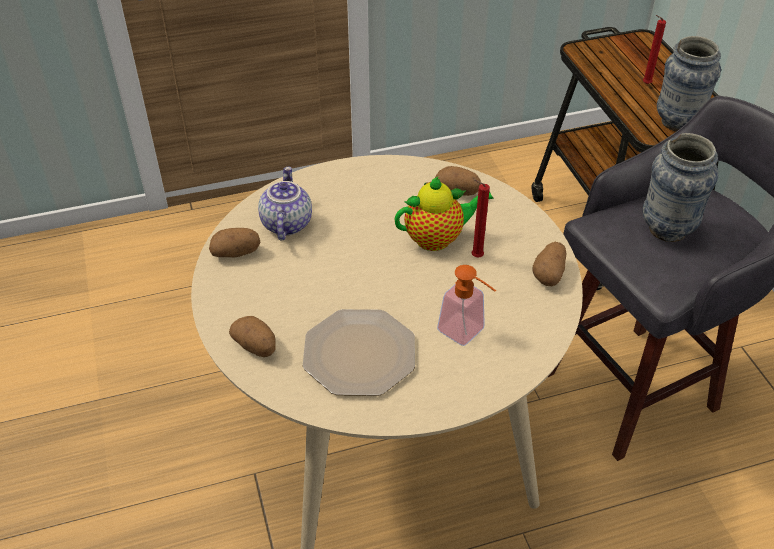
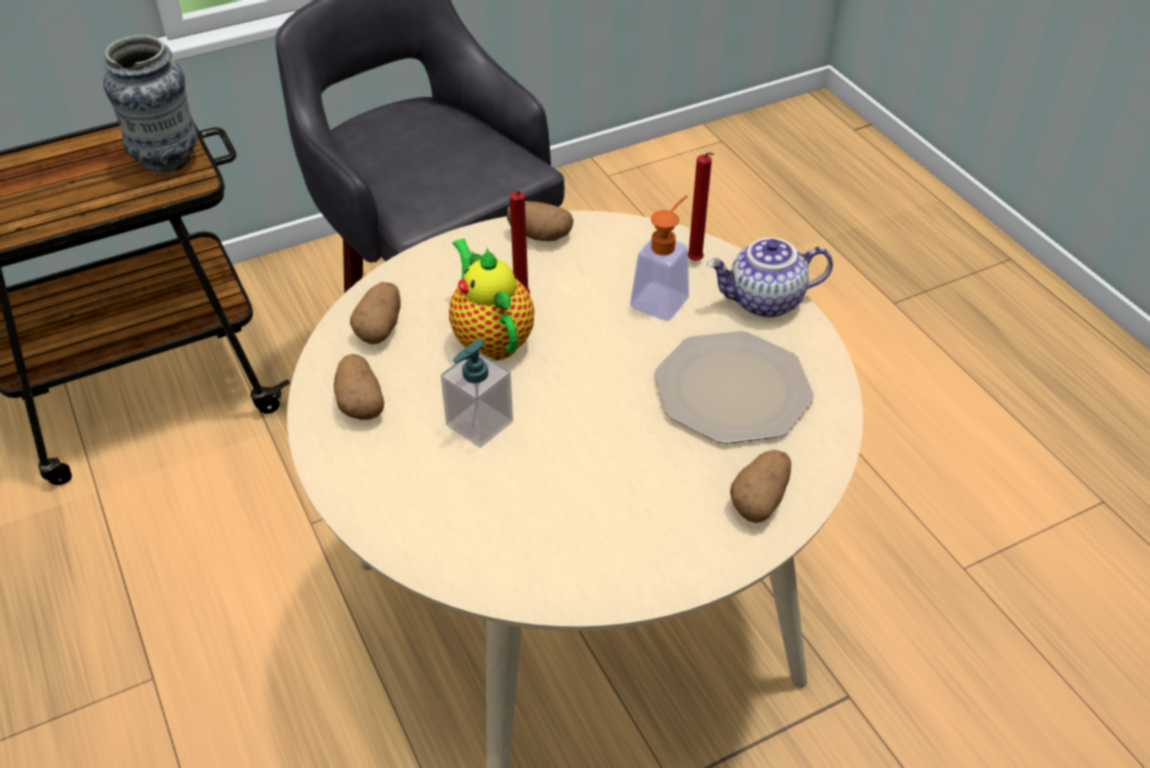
camera: 100 degrees left, 0 degrees up
potato [209,228,261,257] -> potato moved to [334,354,384,420]
teapot [258,167,312,240] -> teapot moved to [707,238,833,318]
red candle [643,15,666,84] -> red candle moved to [688,152,714,261]
vase [643,133,718,242] -> none
none -> soap dispenser [441,339,513,448]

